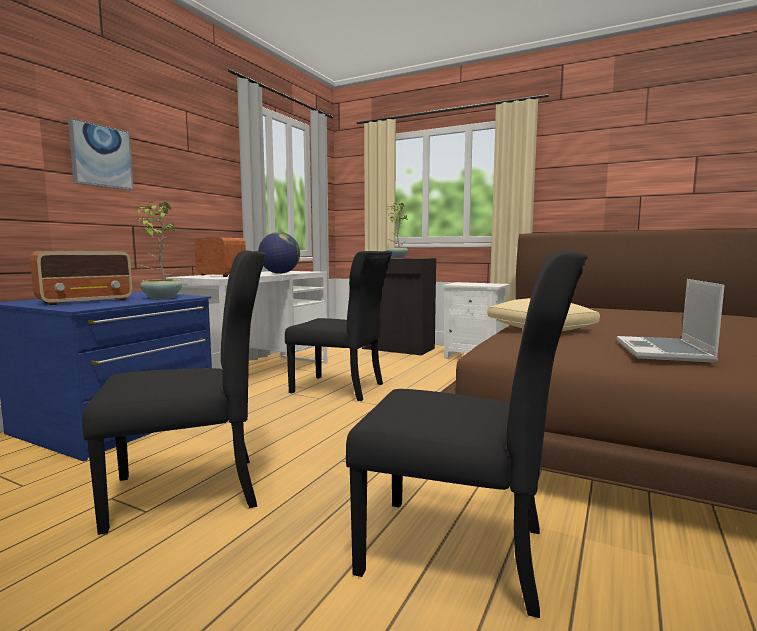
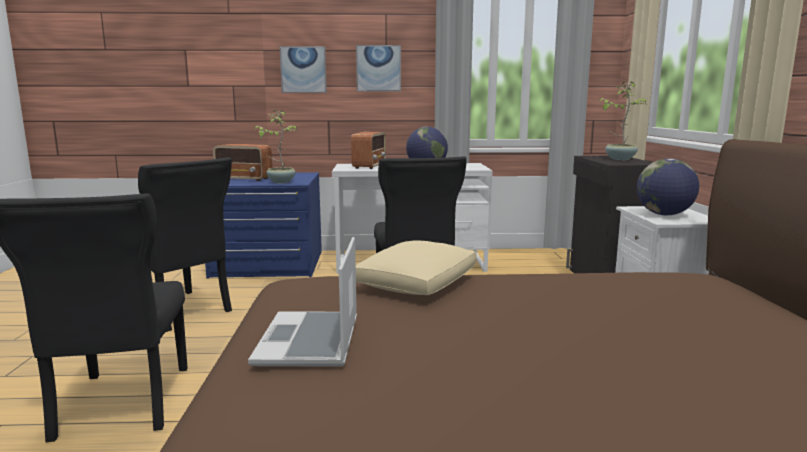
camera: 60 degrees right, 5 degrees up
laptop [617,279,725,363] -> laptop turned 75 degrees counterclockwise [248,237,357,367]
none -> picture [356,45,401,92]
none -> globe [637,159,699,215]

